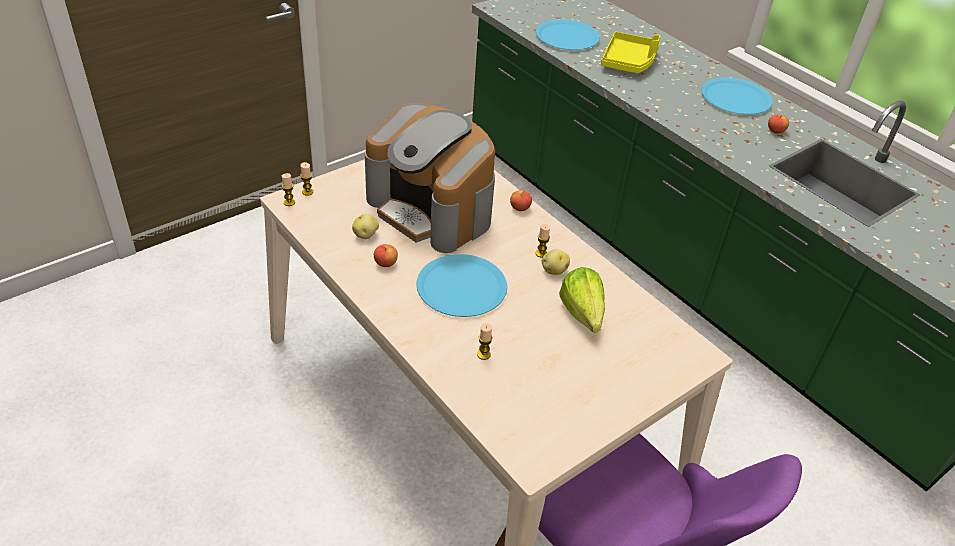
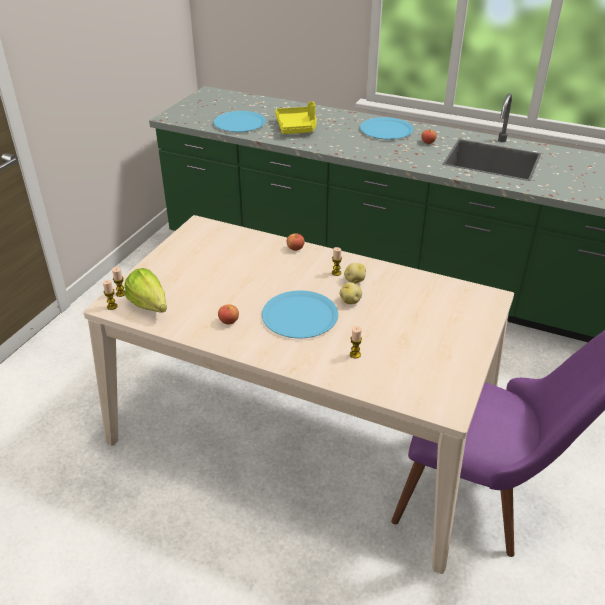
camera: 25 degrees left, 5 degrees down
potato [352,214,379,239] -> potato moved to [340,282,362,304]
coffee machine [365,103,495,253] -> none
lettuce [559,267,605,333] -> lettuce moved to [124,268,167,313]

